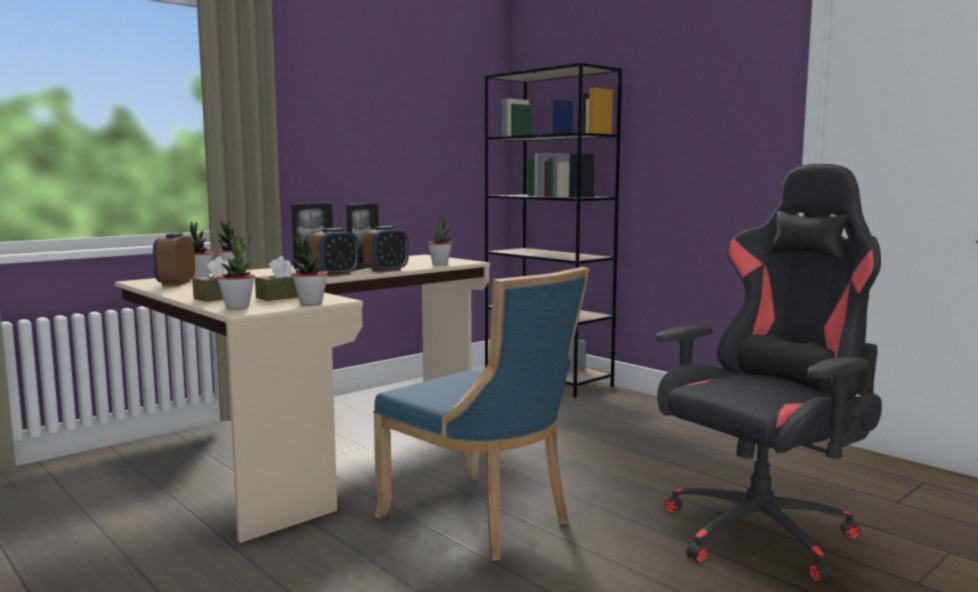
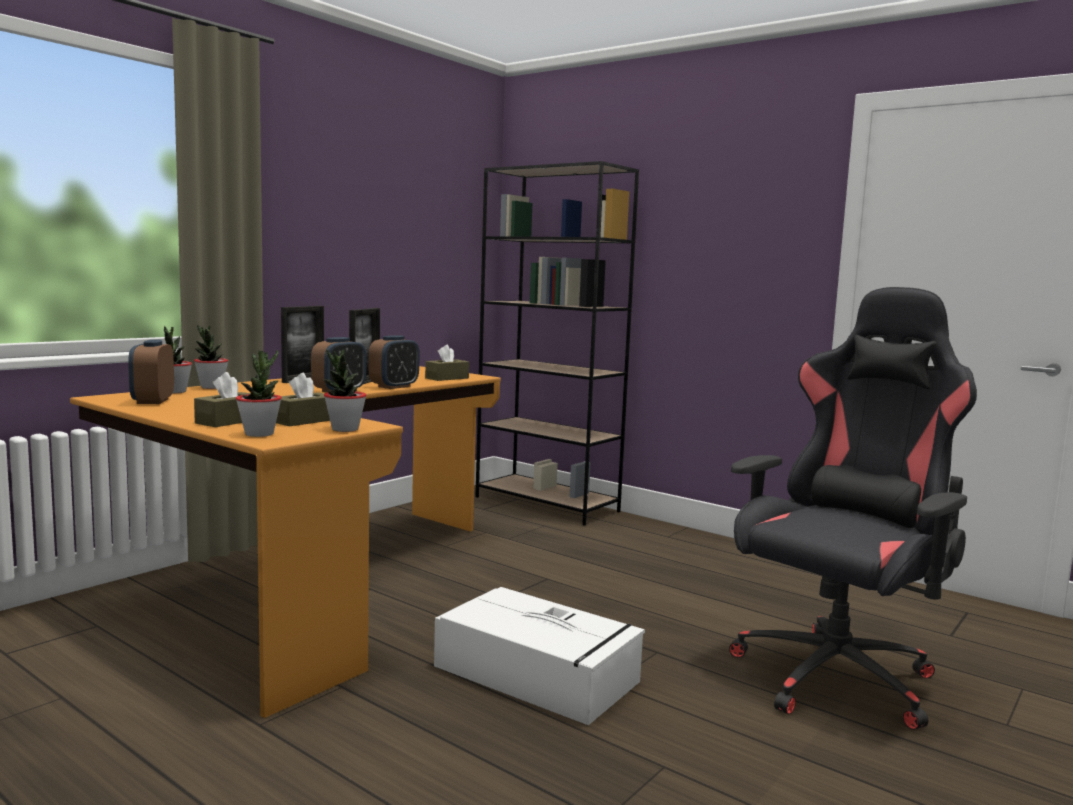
camera: 10 degrees left, 0 degrees up
beige desk [115,254,490,543] -> orange desk [70,366,501,718]
blue chair [373,267,589,561] -> white storage box [434,587,645,725]
potted plant [428,216,452,265] -> brown tissue box [425,345,469,381]

